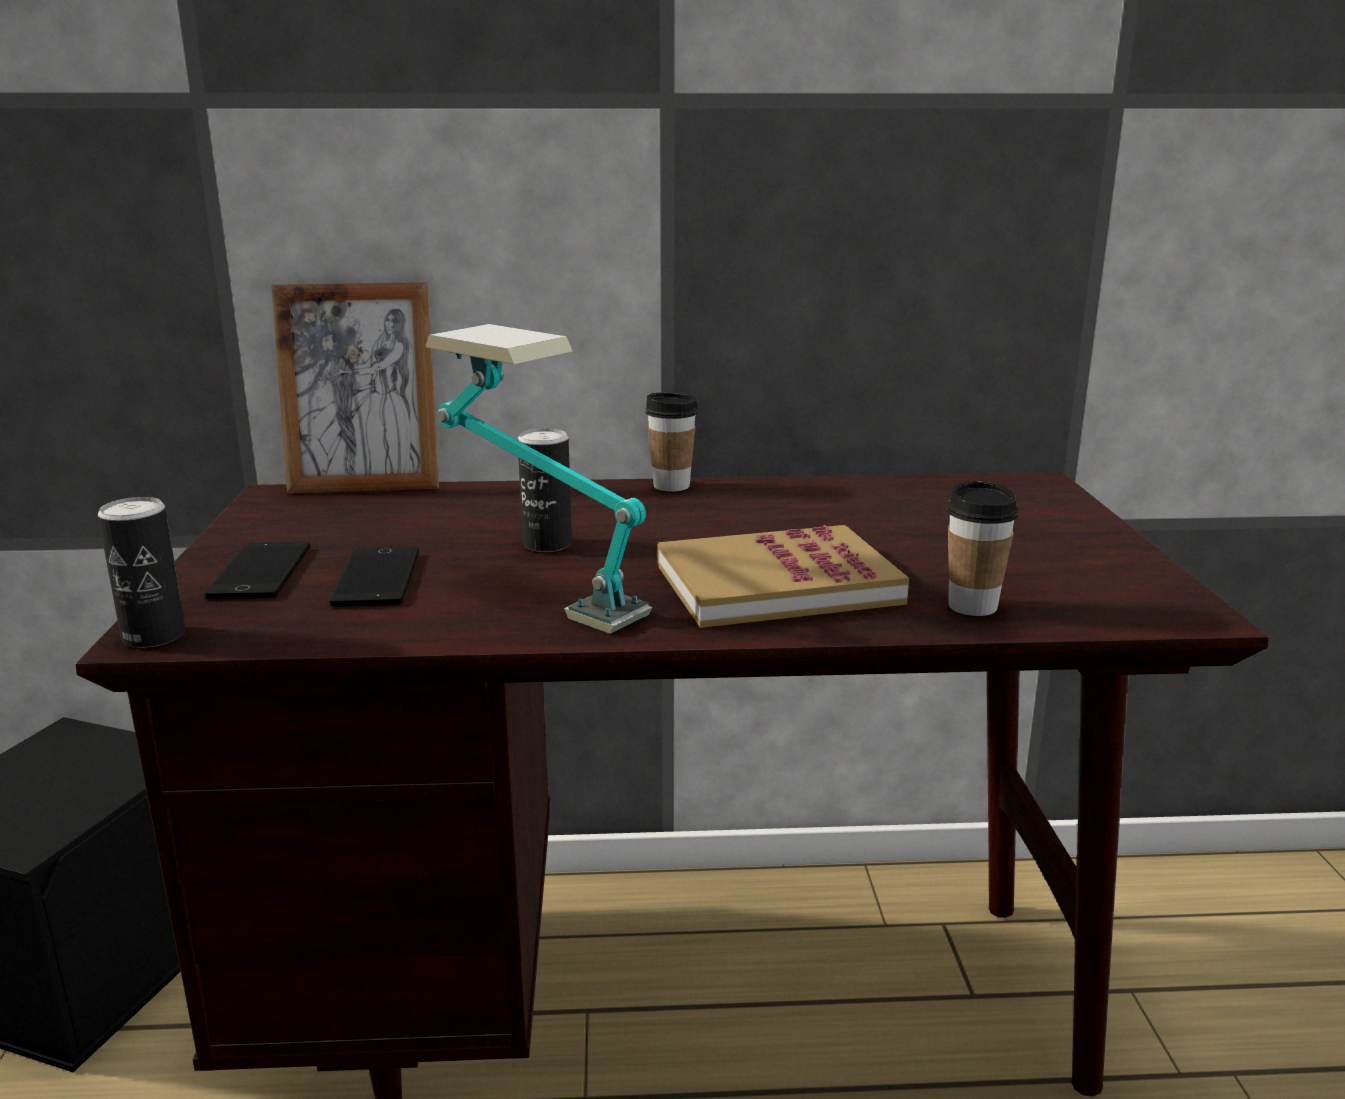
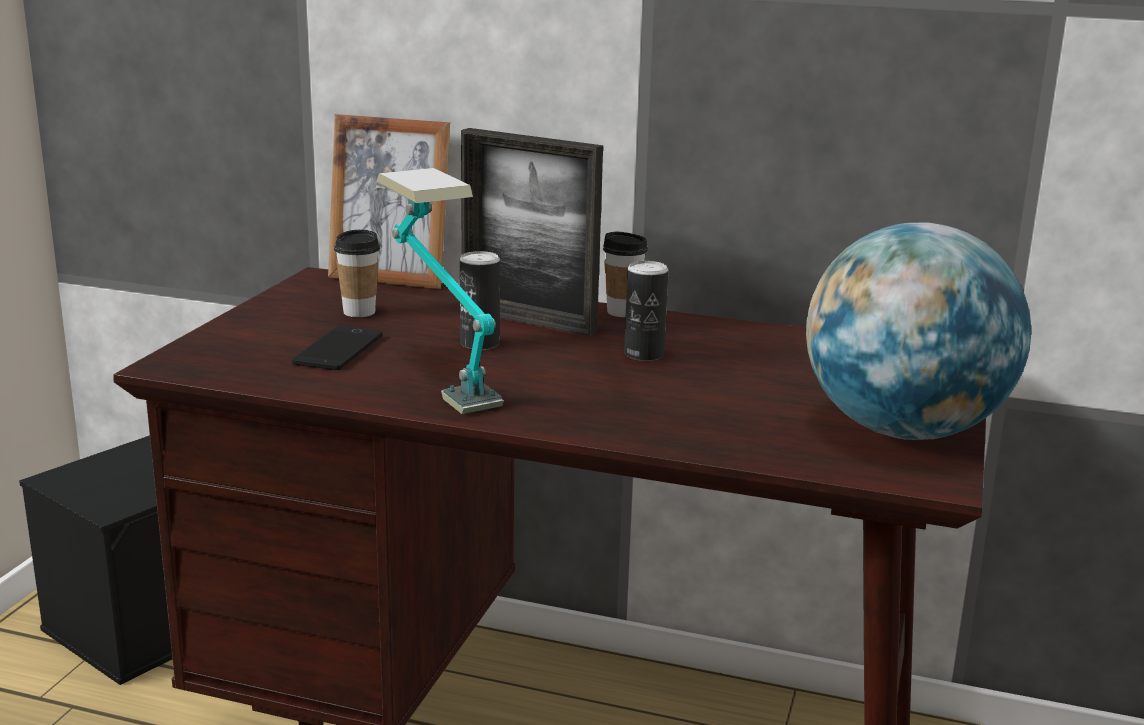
camera: 20 degrees right, 0 degrees up
can [98,497,186,647] -> can moved to [624,261,668,361]
phone [204,541,310,599] -> none
book [658,525,909,628] -> none
cup [947,481,1019,616] -> cup moved to [334,230,380,317]
none -> picture frame [461,128,603,337]
none -> globe [806,222,1031,440]

